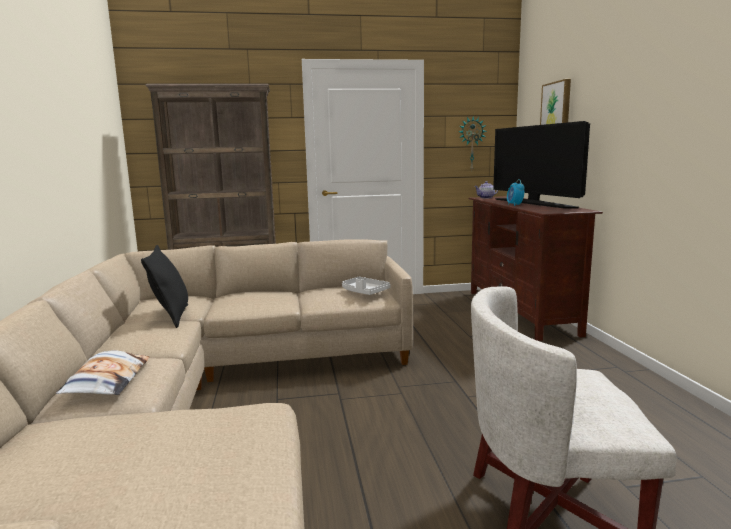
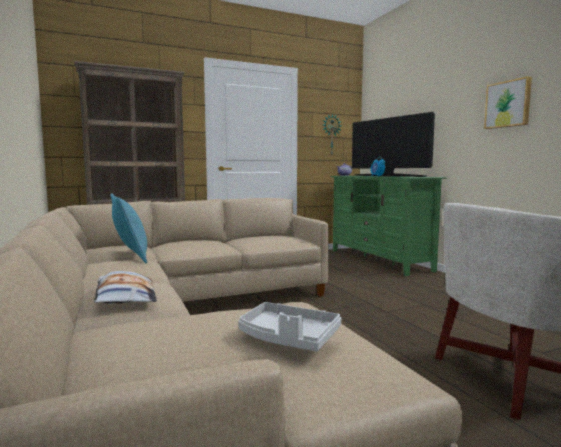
camera: 15 degrees left, 5 degrees down
black pillow [141,245,188,328] -> turquoise pillow [110,193,147,264]
grey tray [342,277,391,295] -> grey tray moved to [238,302,341,351]
brown tv stand [468,196,603,341] -> green tv stand [330,176,447,276]
picture [540,79,571,125] -> picture moved to [484,76,532,129]

